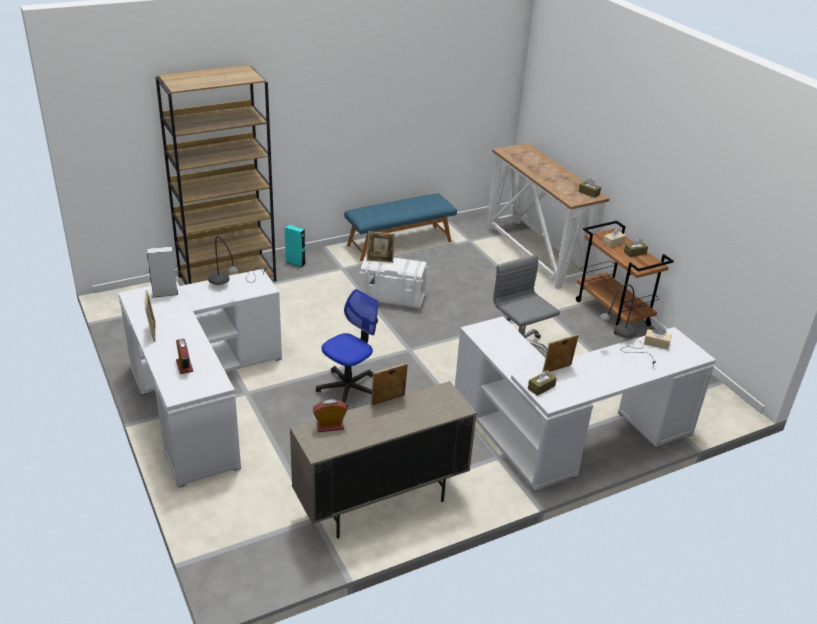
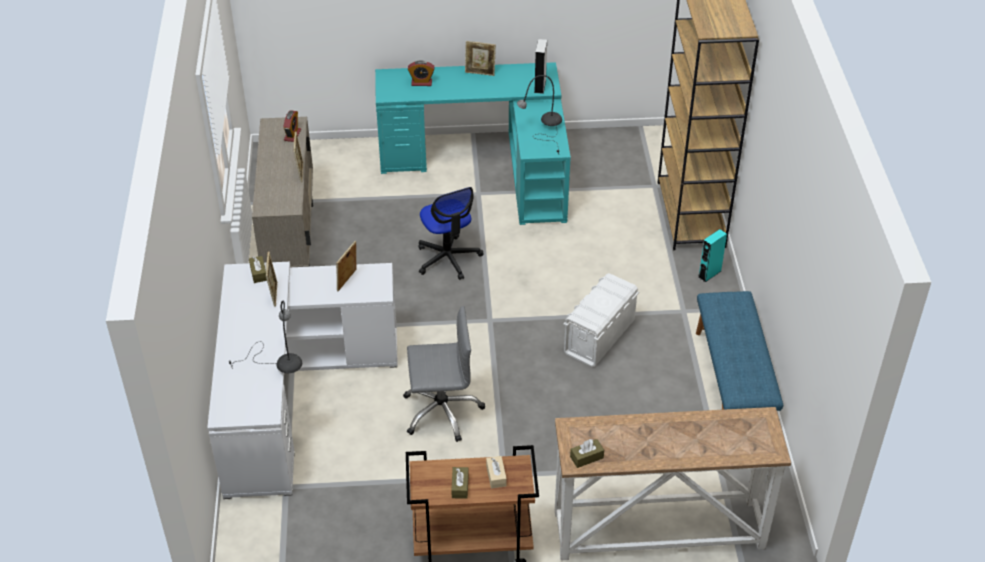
camera: 115 degrees right, 10 degrees up
white desk [118,269,282,488] -> turquoise desk [375,62,571,225]
picture frame [367,231,395,263] -> picture frame moved to [336,241,356,291]
beige tissue box [644,327,672,350] -> none

